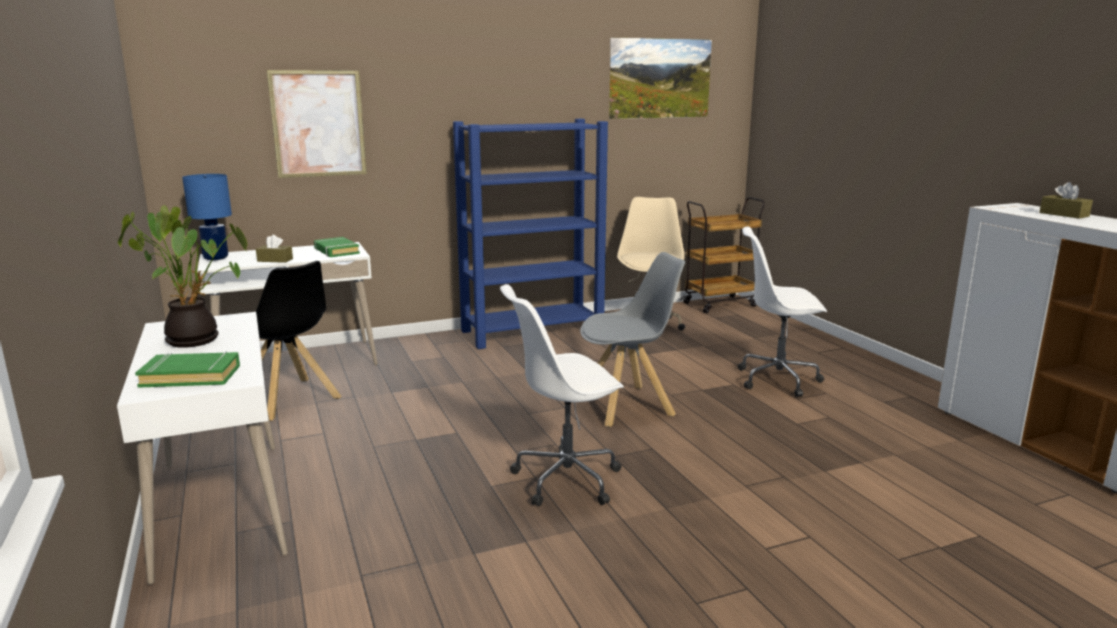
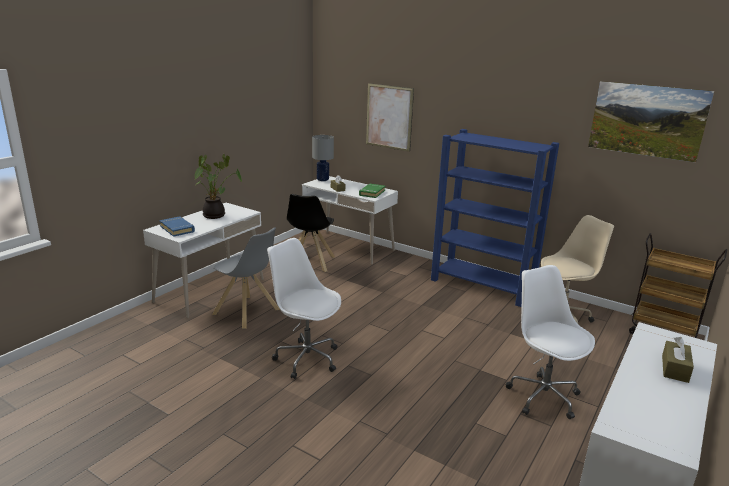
camera: 55 degrees right, 5 degrees up
green book [135,351,240,388] -> blue book [159,216,195,237]
blue table lamp [182,174,232,260] -> grey table lamp [312,135,334,181]
grey chair [580,252,685,427] -> grey chair moved to [212,227,280,329]

